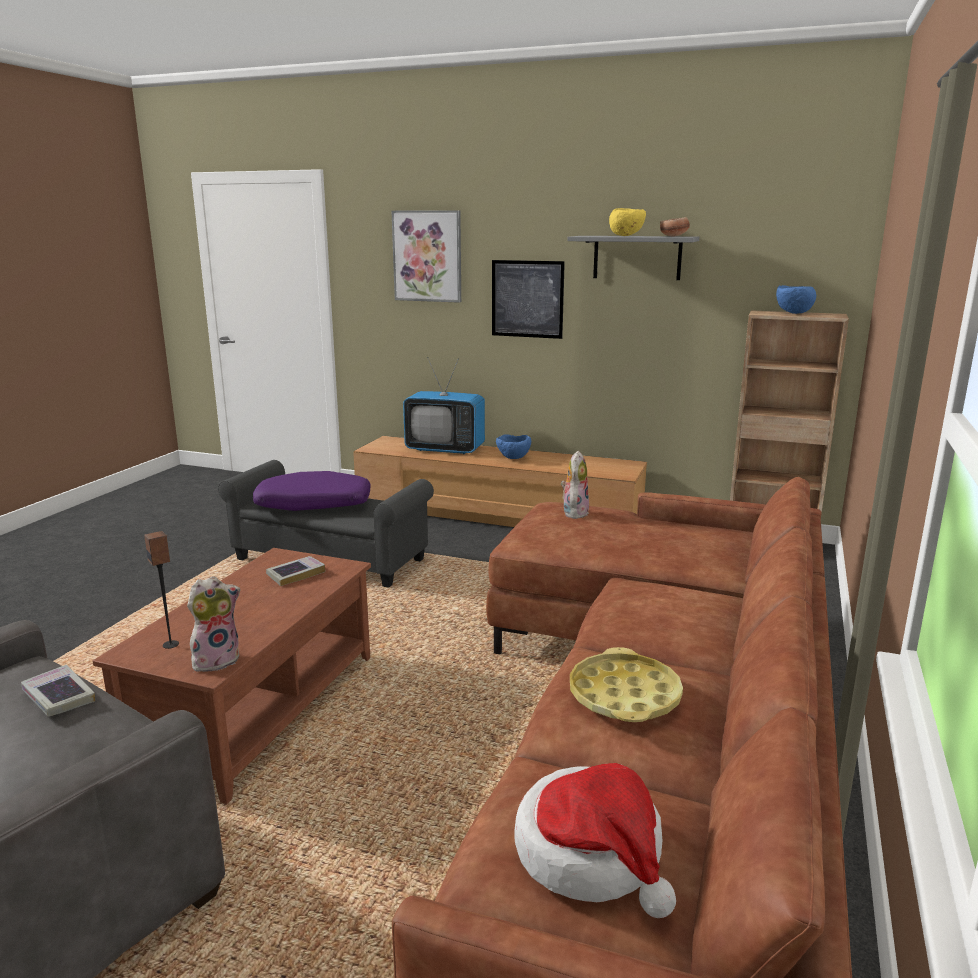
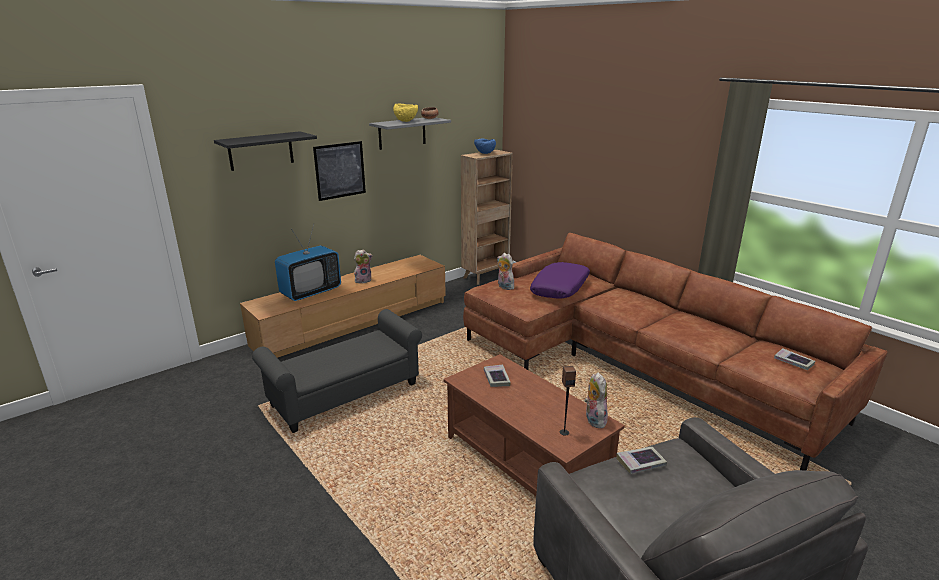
camera: 60 degrees left, 5 degrees up
purple pillow [253,471,371,511] -> purple pillow moved to [530,262,590,299]
picture [391,210,461,303] -> black shelf [214,131,317,171]
blue bowl [496,434,531,459] -> plush toy [354,250,373,283]
hat [514,763,676,918] -> book [774,348,815,370]
yellow tray [570,647,683,722] -> none

